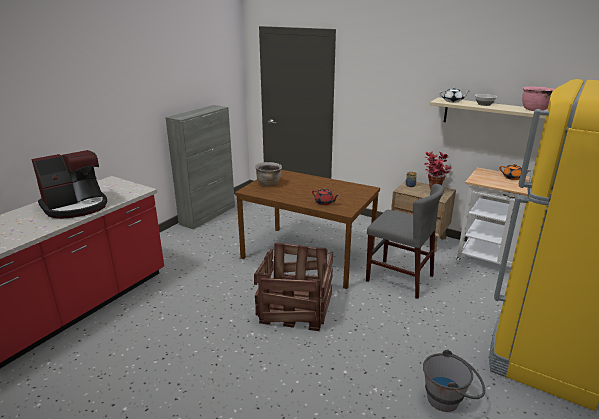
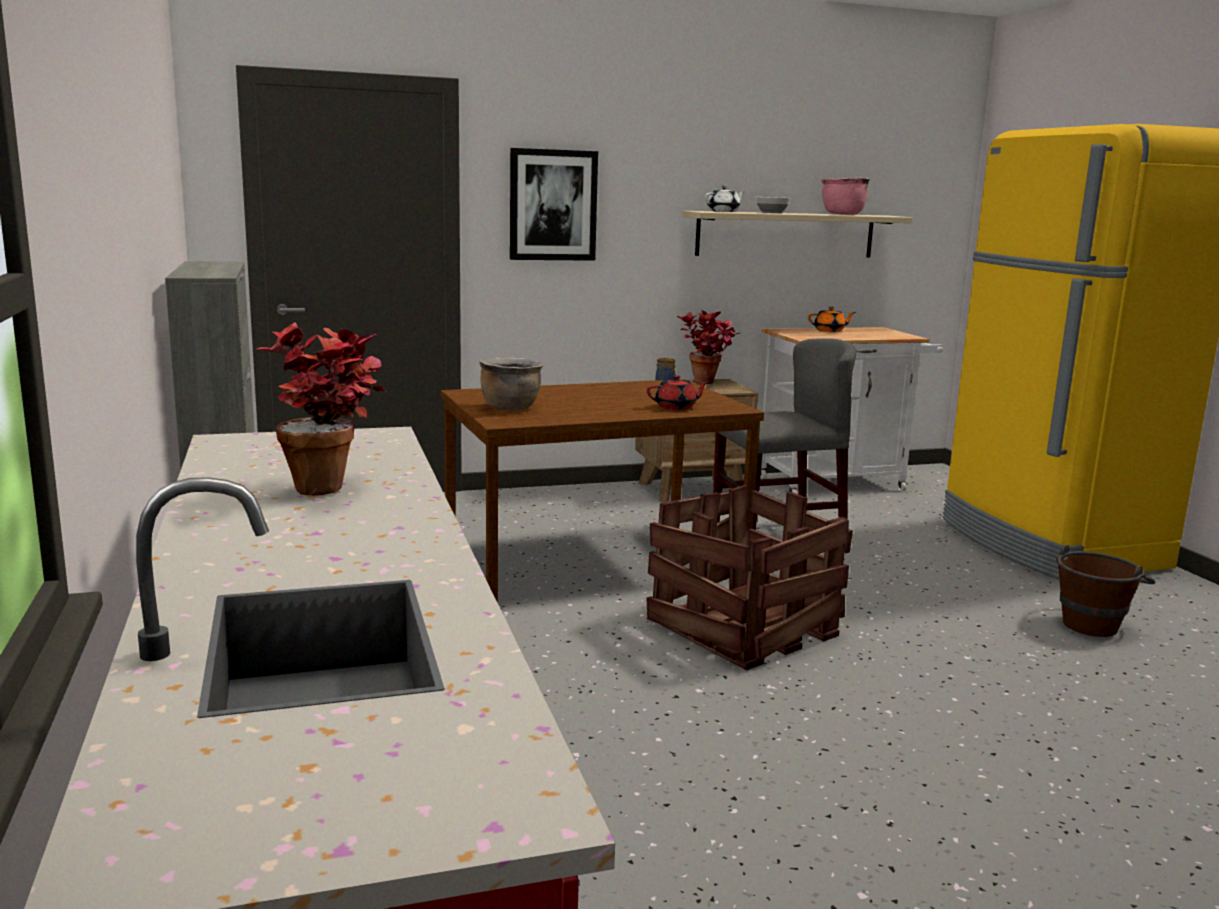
camera: 50 degrees left, 10 degrees down
coffee machine [31,150,107,219] -> potted plant [257,322,386,496]
grey bucket [423,350,485,412] -> brown bucket [1057,545,1156,637]
none -> picture [510,148,598,261]

